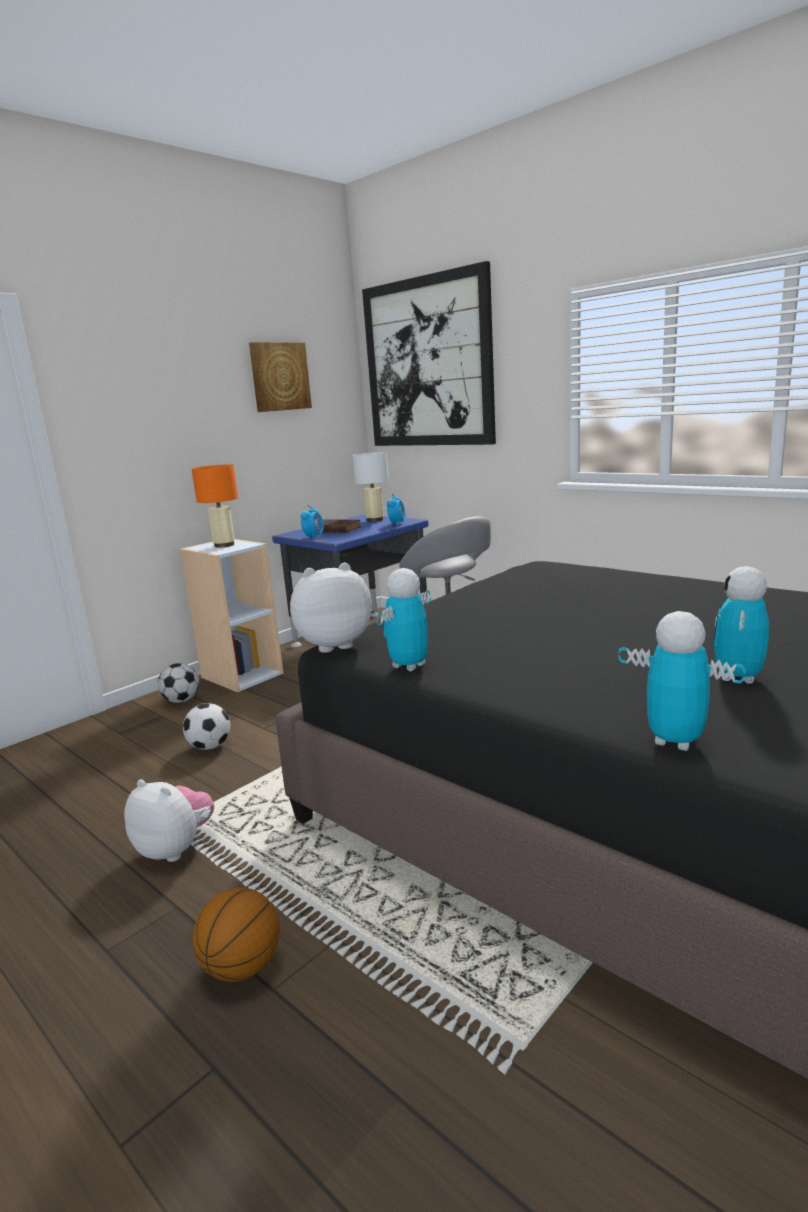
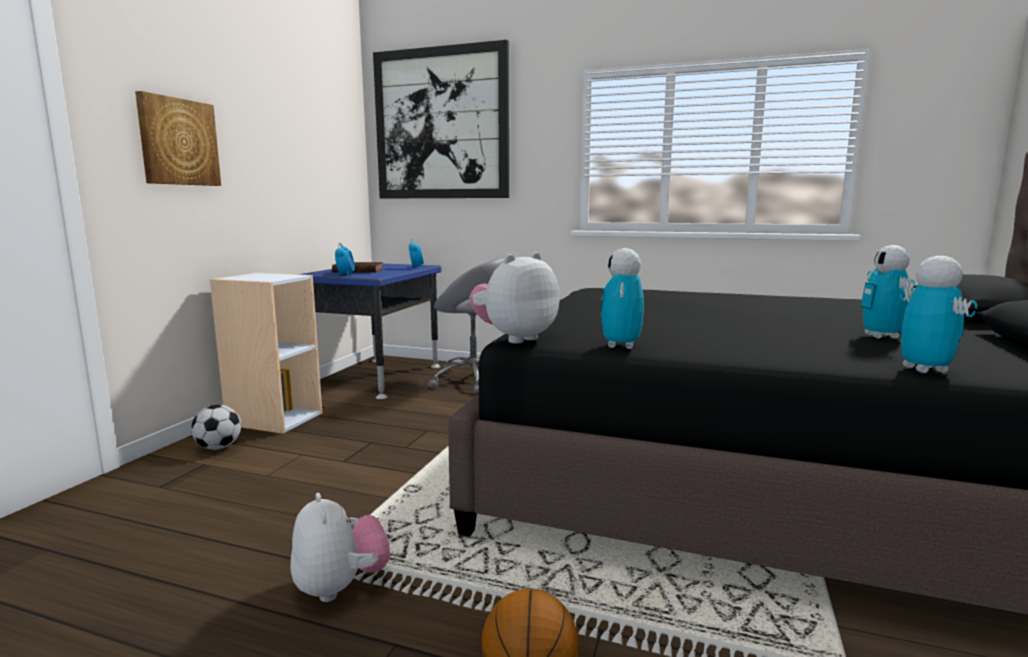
camera: 25 degrees left, 5 degrees down
plush toy [124,779,214,862] -> plush toy turned 60 degrees clockwise [291,493,391,602]
football [183,703,231,750] -> none
orange table lamp [192,464,238,548] -> none
picture [249,342,312,412] -> picture moved to [135,91,221,186]
white table lamp [353,452,389,522] -> none
toy robot [618,611,746,751] -> toy robot turned 75 degrees clockwise [899,256,977,373]

